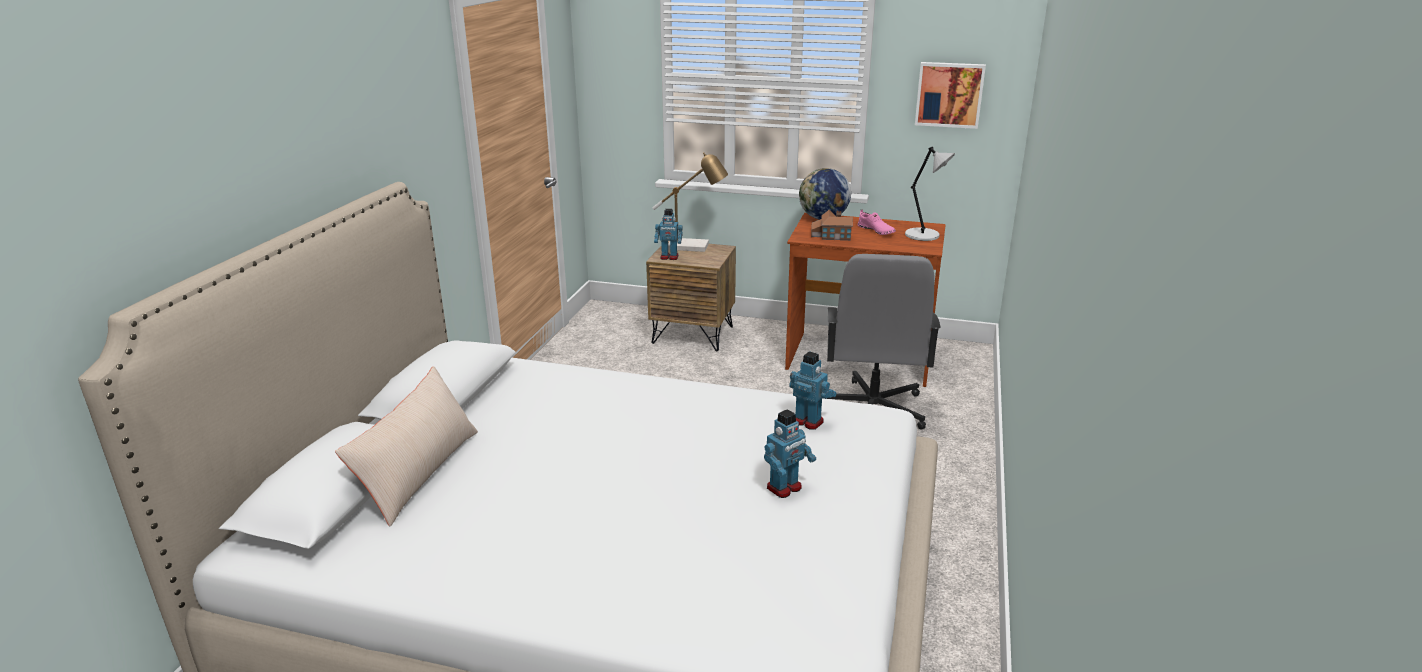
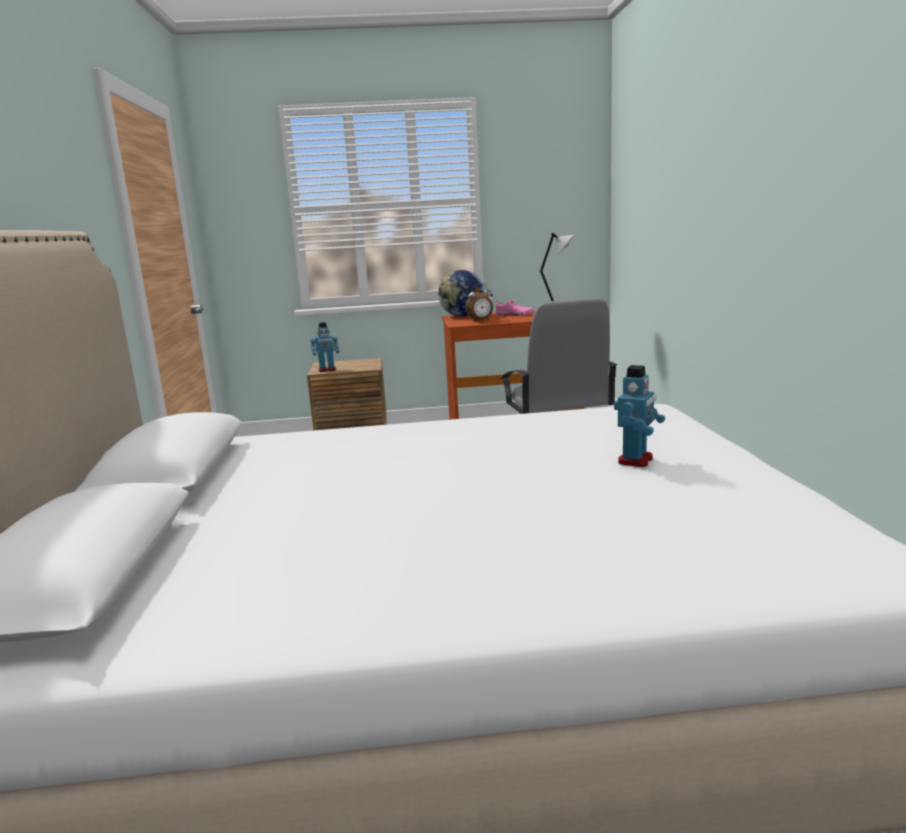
camera: 20 degrees left, 10 degrees down
beige pillow [335,366,478,527] -> none
table lamp [652,152,728,252] -> none
toy robot [789,351,836,430] -> none
toy house [811,210,853,241] -> alarm clock [465,283,493,322]
picture [915,62,986,129] -> none

